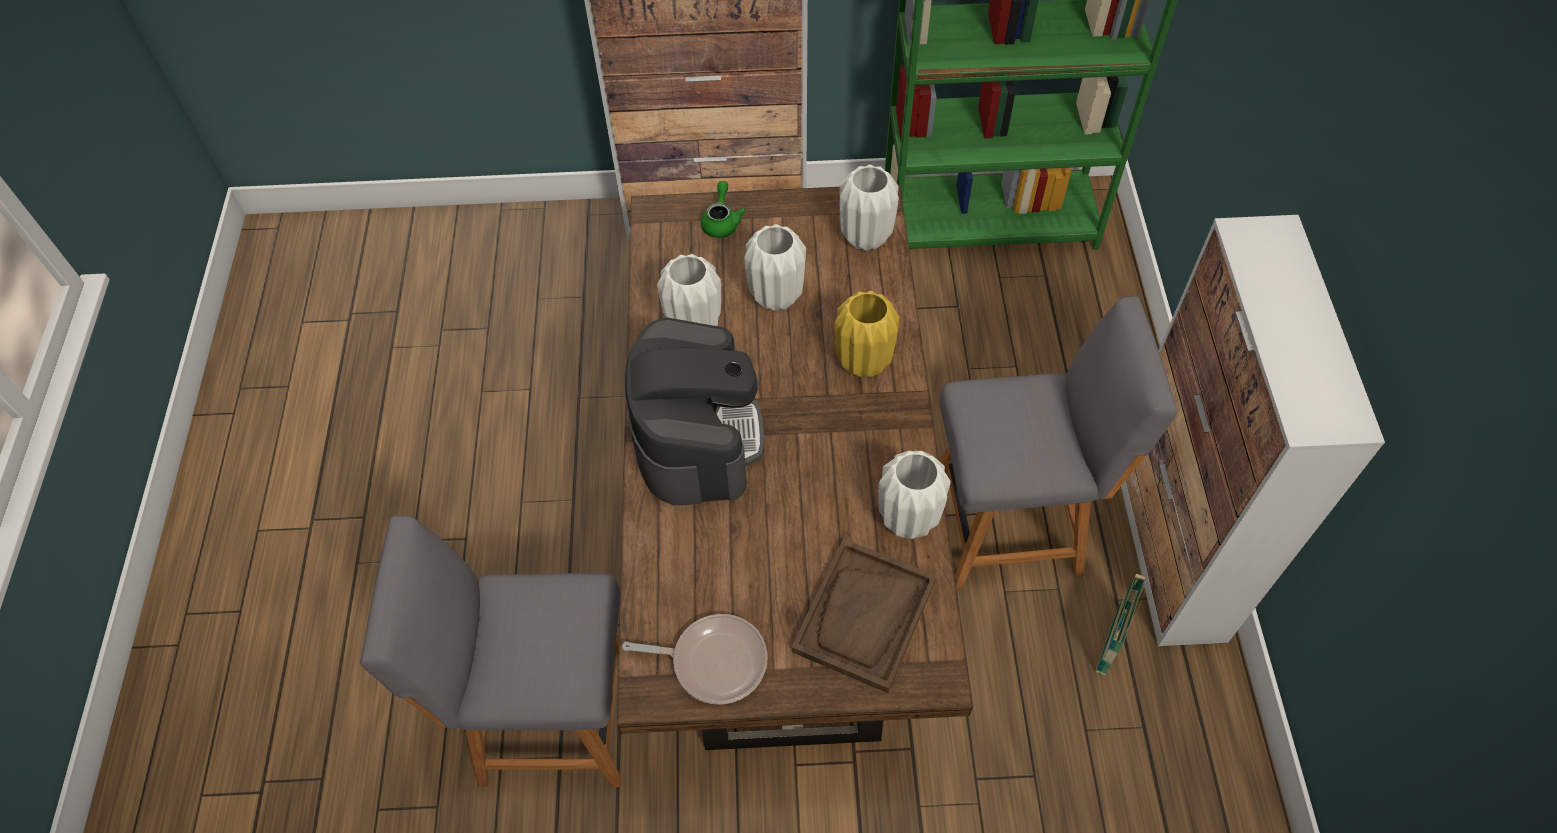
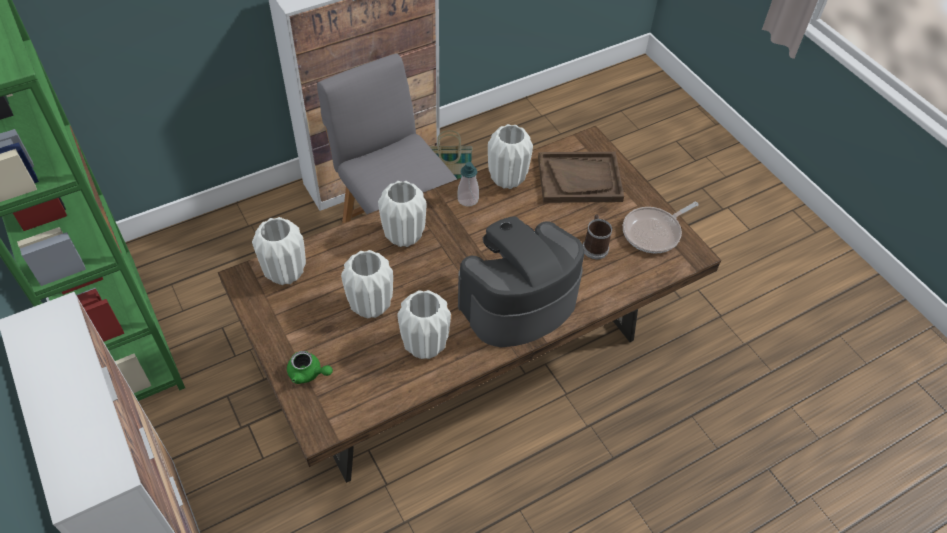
camera: 120 degrees left, 5 degrees down
grey chair [360,515,622,787] -> none
frying pan [622,614,768,704] -> frying pan turned 105 degrees counterclockwise [623,202,699,254]
green teapot [701,181,746,238] -> green teapot turned 135 degrees counterclockwise [287,351,333,384]
yellow vase [835,291,900,378] -> white vase [378,181,426,247]
none -> soap dispenser [457,162,479,207]
none -> mug [583,215,612,259]

